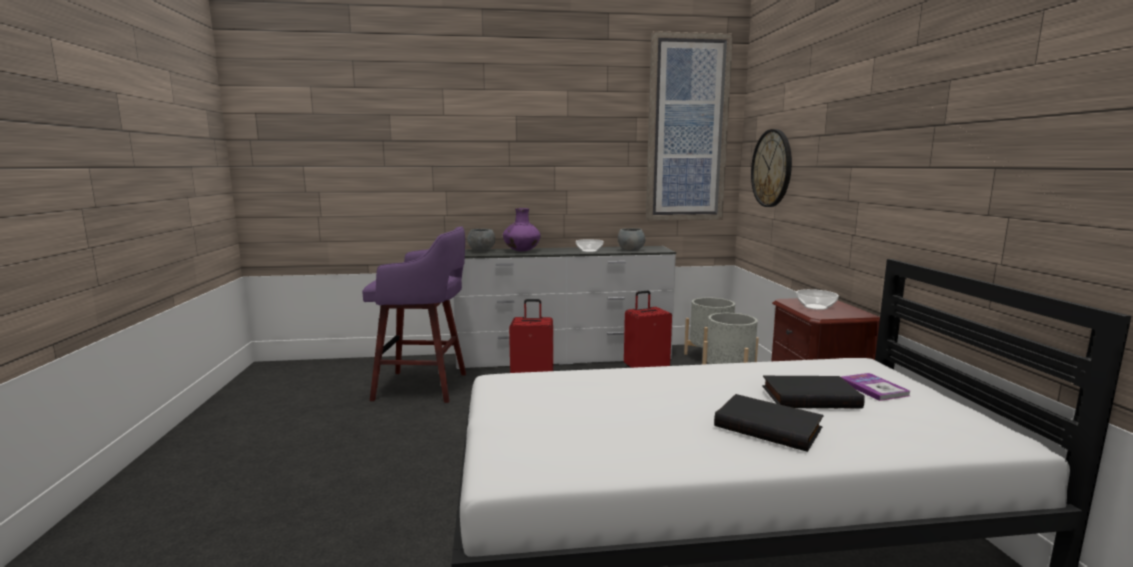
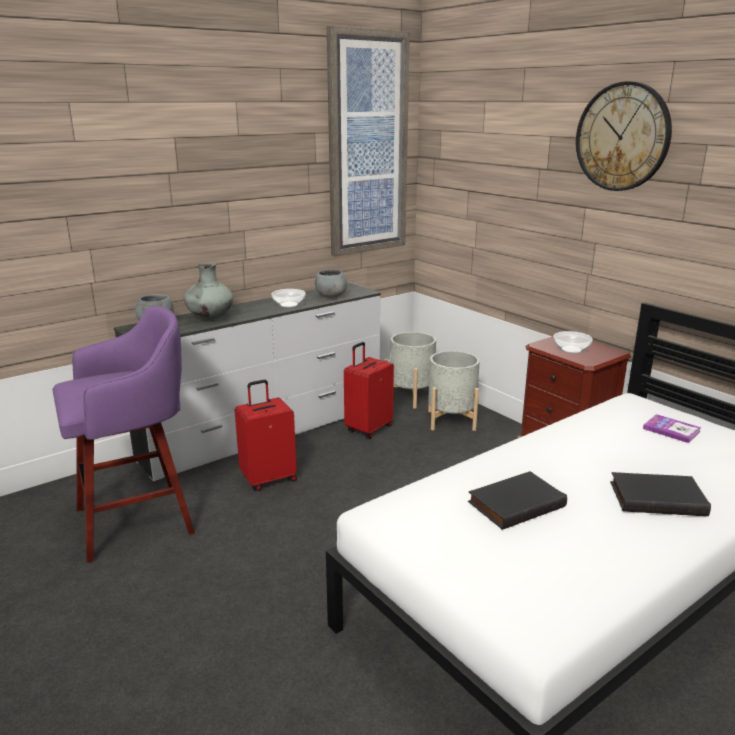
camera: 30 degrees left, 10 degrees up
purple vase [503,208,541,252] -> grey vase [184,262,233,319]
wall clock [751,129,792,207] -> wall clock moved to [576,81,672,191]
black book [762,375,865,409] -> black book moved to [468,471,567,530]

